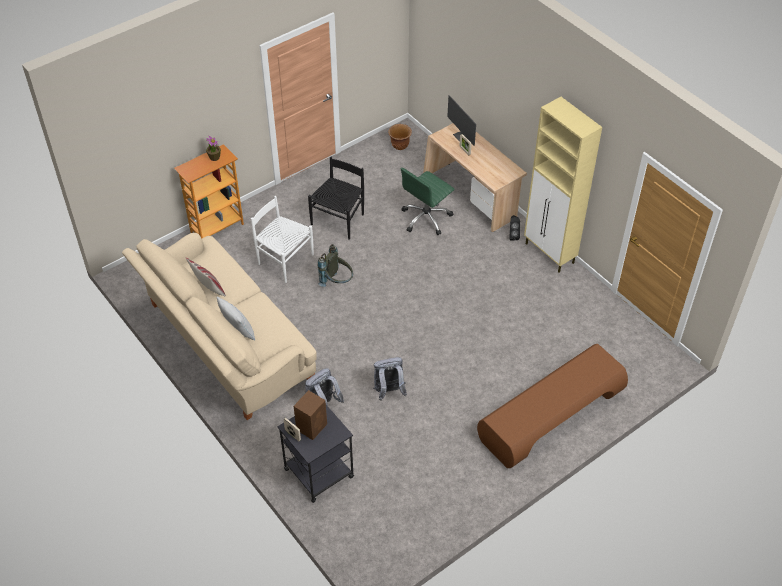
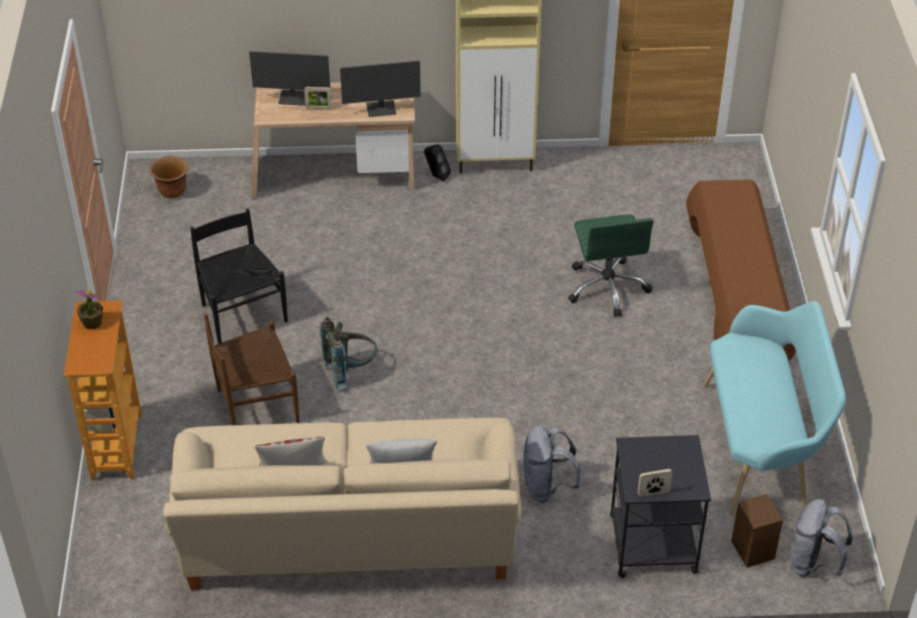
camera: 55 degrees left, 5 degrees down
white chair [251,196,314,283] -> brown chair [204,314,299,425]
brown speaker [294,390,327,440] -> brown speaker moved to [731,494,783,567]
grey backpack [373,357,407,401] -> grey backpack moved to [790,499,853,577]
green office chair [401,168,455,235] -> green office chair moved to [568,214,654,317]
none -> monitor [340,61,421,117]
none -> turquoise bench [704,301,846,515]

